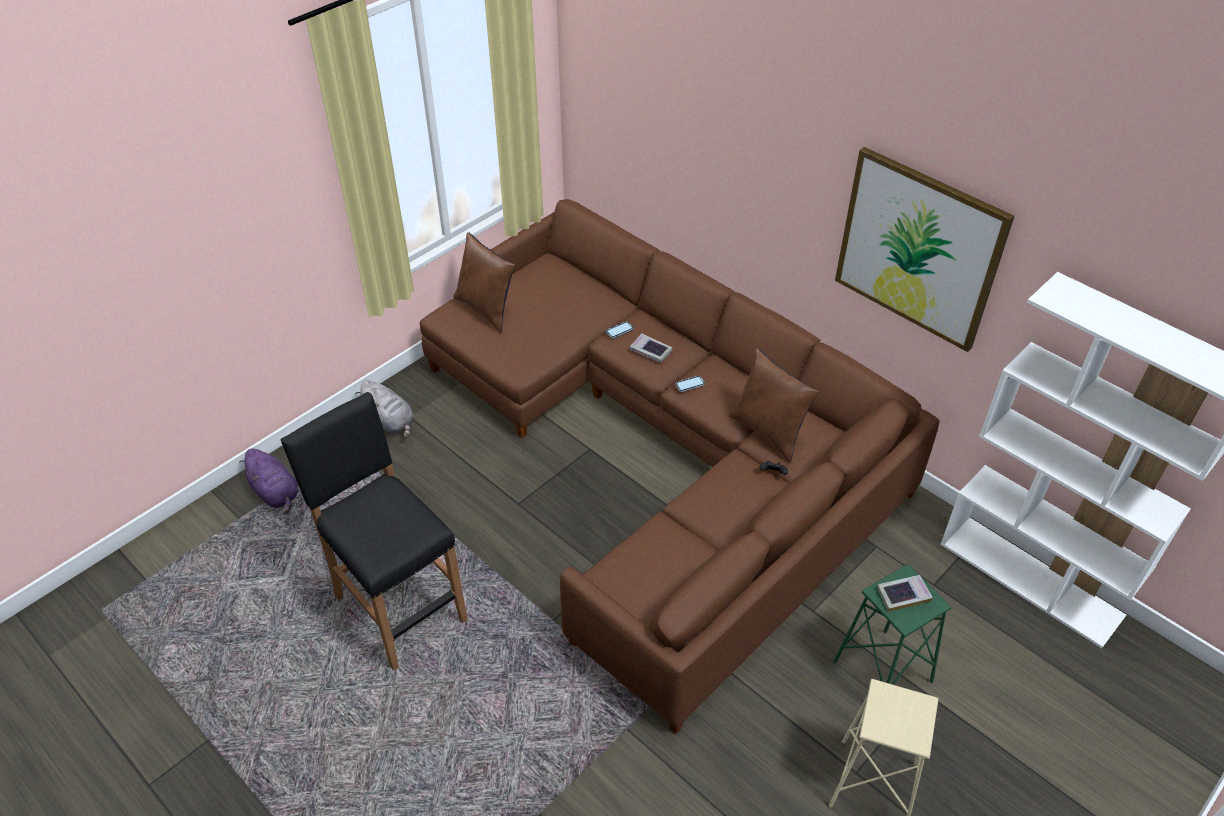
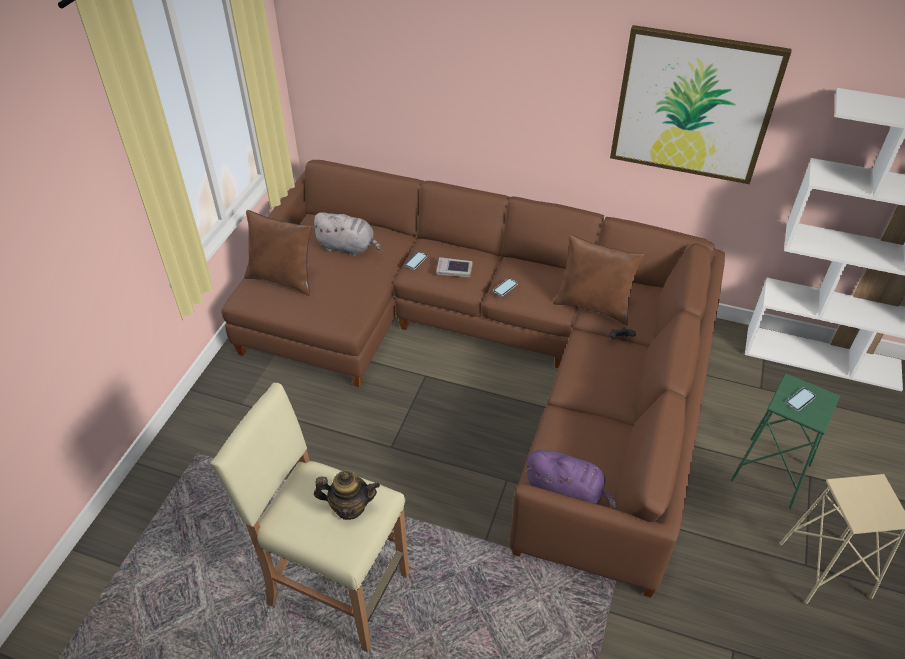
camera: 25 degrees left, 0 degrees up
purple plush toy [239,449,299,515] -> purple plush toy moved to [525,450,618,509]
black stool [280,392,468,671] -> beige stool [210,383,409,653]
grey plush toy [355,380,415,438] -> grey plush toy moved to [311,212,381,256]
book [877,575,933,612] -> phone [786,388,816,411]
none -> teapot [314,470,380,520]

